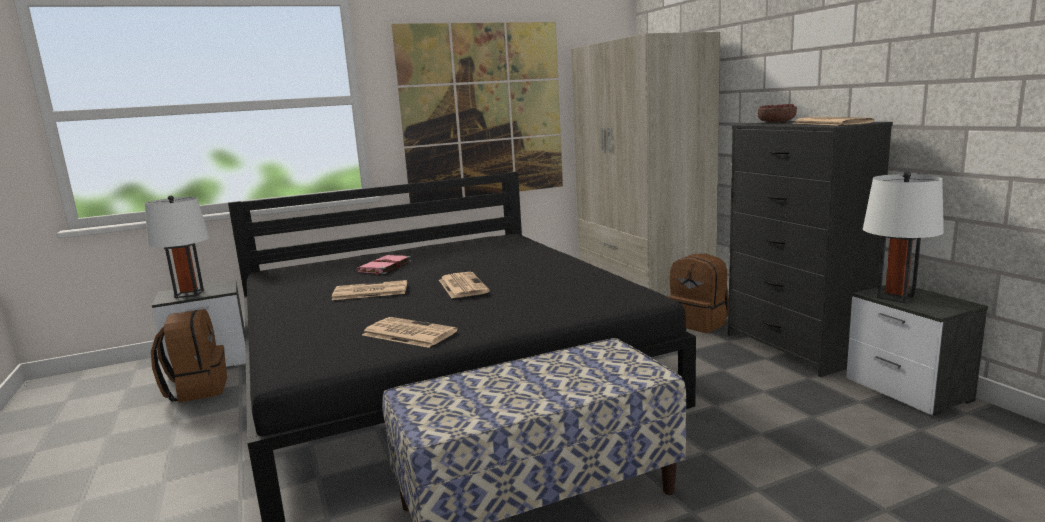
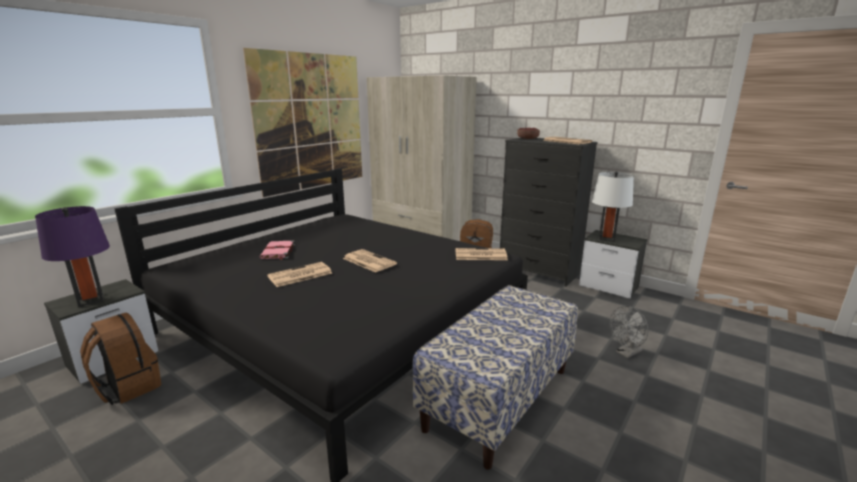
camera: 30 degrees left, 5 degrees up
white table lamp [145,195,210,298] -> purple table lamp [35,206,110,307]
newspaper [362,317,458,348] -> newspaper moved to [456,248,508,260]
none -> grey fan [610,306,648,358]

